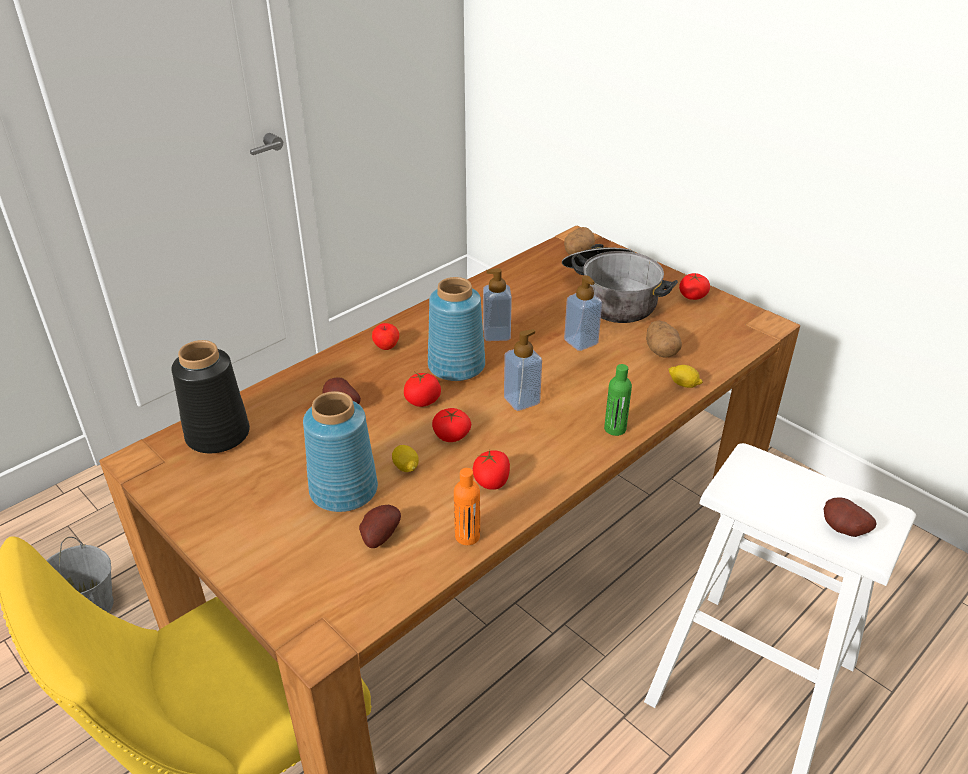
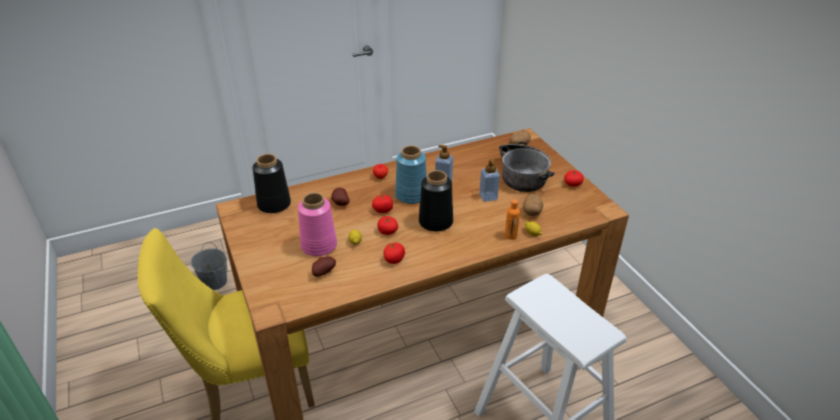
camera: 20 degrees right, 0 degrees up
blue vase [303,391,378,512] -> pink vase [298,193,337,256]
orange bottle [454,468,480,545] -> orange bottle moved to [505,200,520,240]
soap dispenser [504,329,542,411] -> black vase [419,170,453,231]
green bottle [604,364,632,436] -> none
potato [824,497,877,537] -> none

